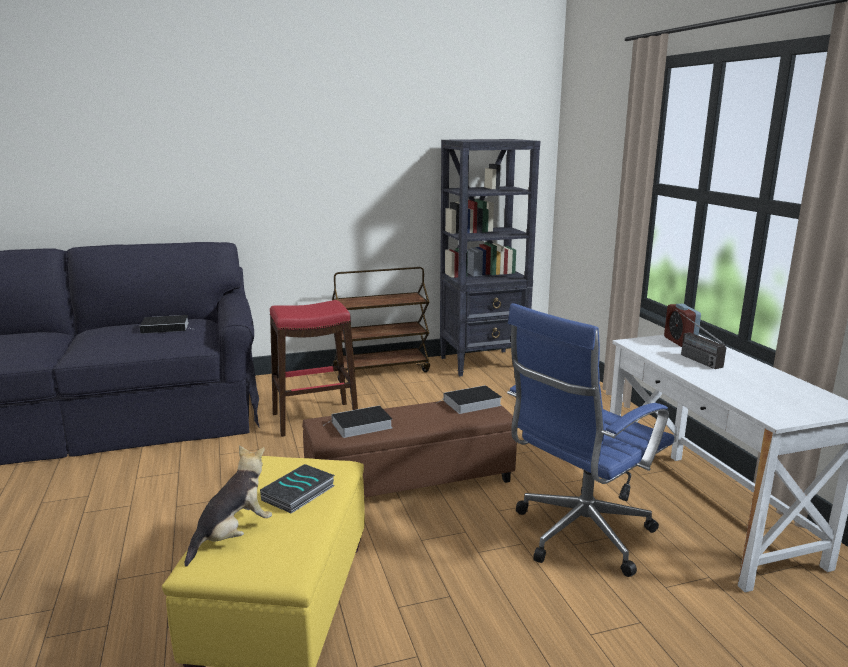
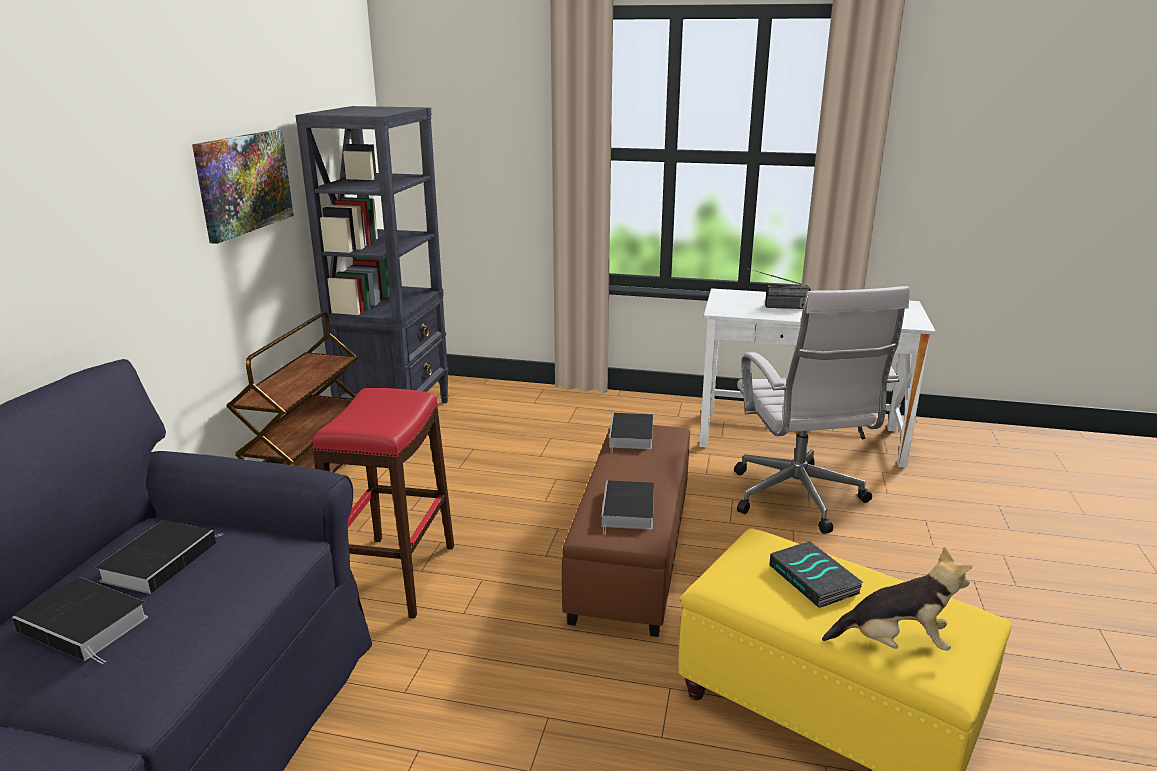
camera: 60 degrees left, 5 degrees up
plush toy [184,446,272,567] -> plush toy turned 120 degrees clockwise [822,547,972,651]
blue office chair [507,303,674,577] -> white office chair [734,286,910,534]
alarm clock [664,304,701,347] -> none
none -> book [12,578,148,664]
none -> picture [192,130,294,244]

